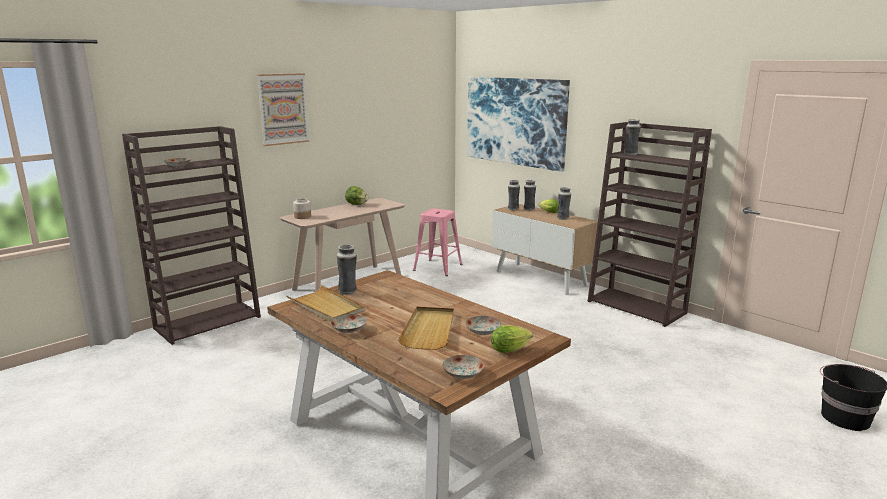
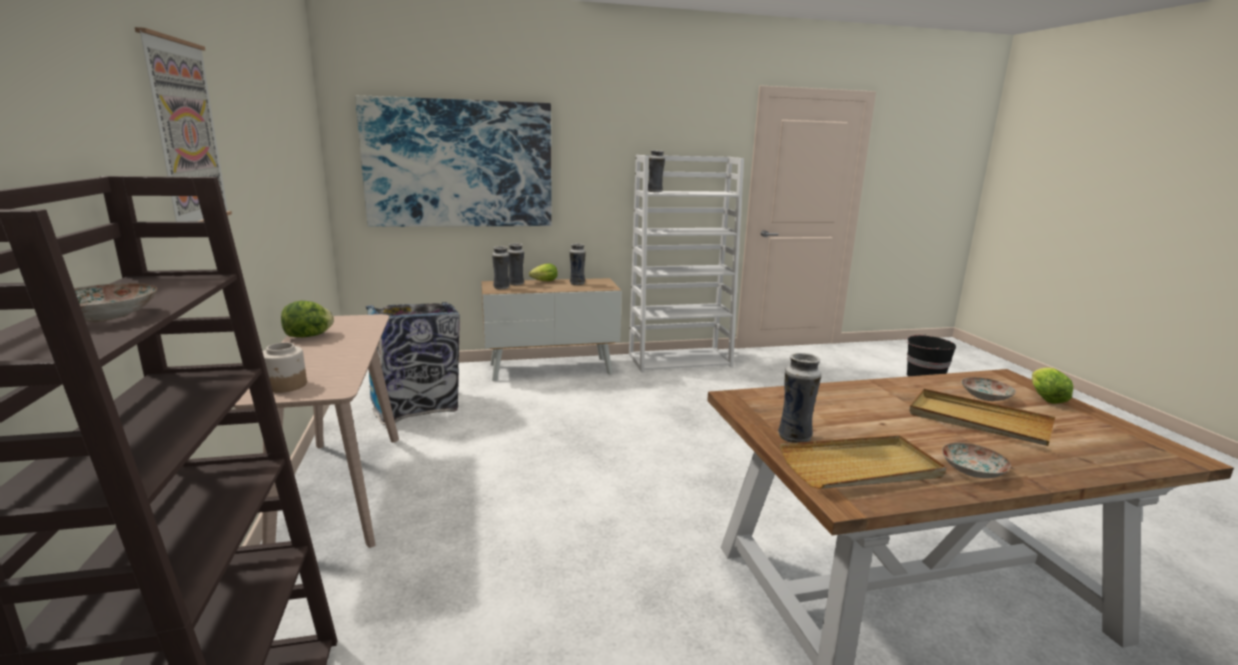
camera: 60 degrees left, 0 degrees up
pink stool [413,208,463,276] -> trash can [366,302,460,425]
plate [442,355,484,379] -> none
brown bookcase [588,122,712,327] -> white bookcase [629,155,744,373]

